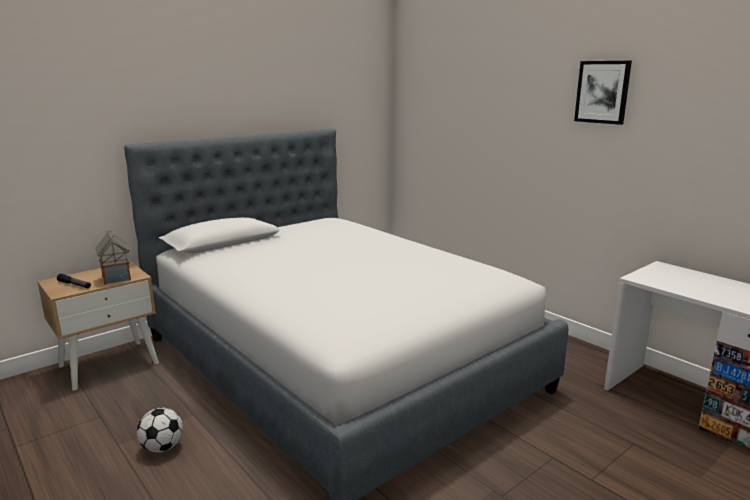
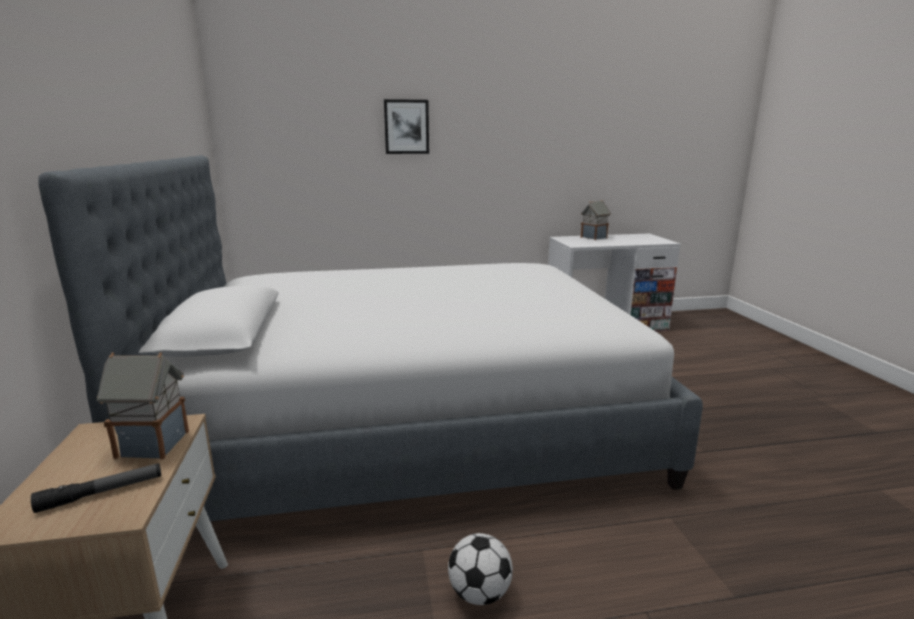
camera: 60 degrees left, 0 degrees up
picture [574,61,632,125] -> picture moved to [384,99,429,154]
none -> toy house [581,200,611,240]

